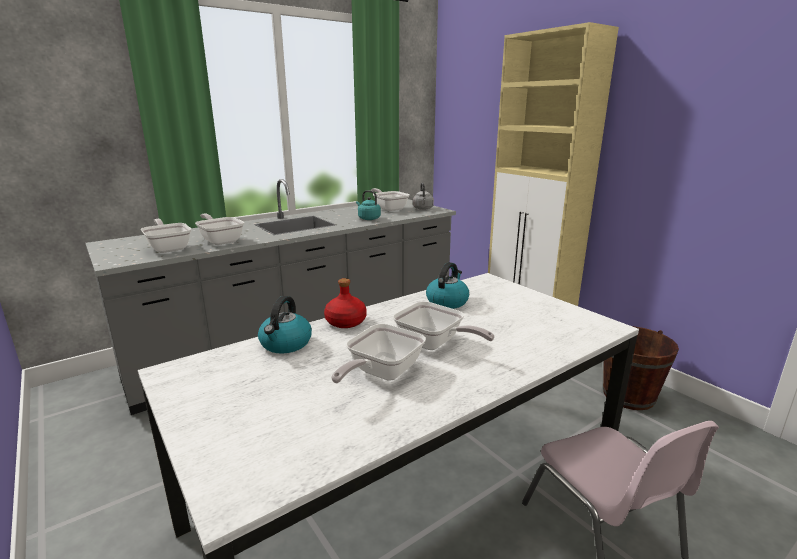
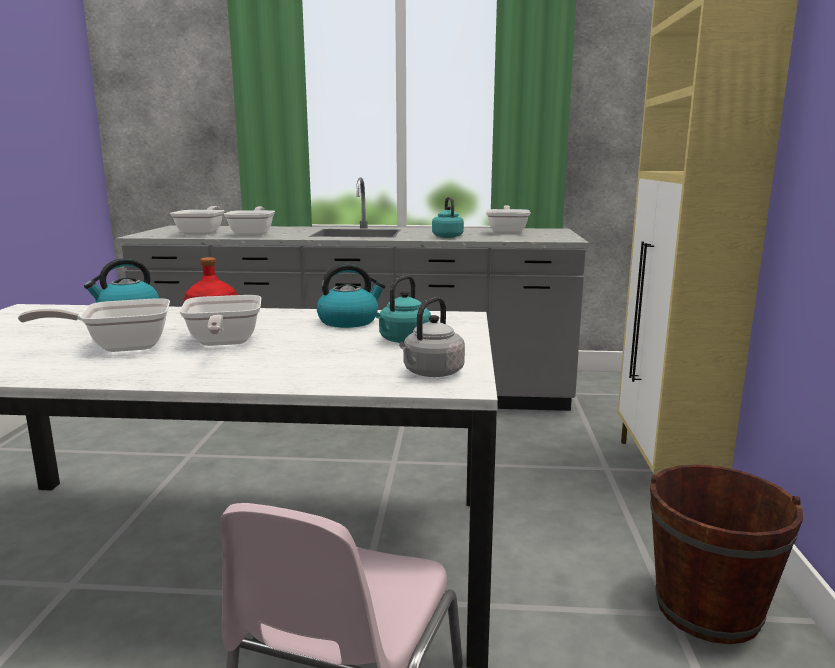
camera: 40 degrees right, 5 degrees down
grey kettle [413,182,434,210] -> grey kettle moved to [399,297,465,377]
none -> turquoise kettle [375,275,431,343]

